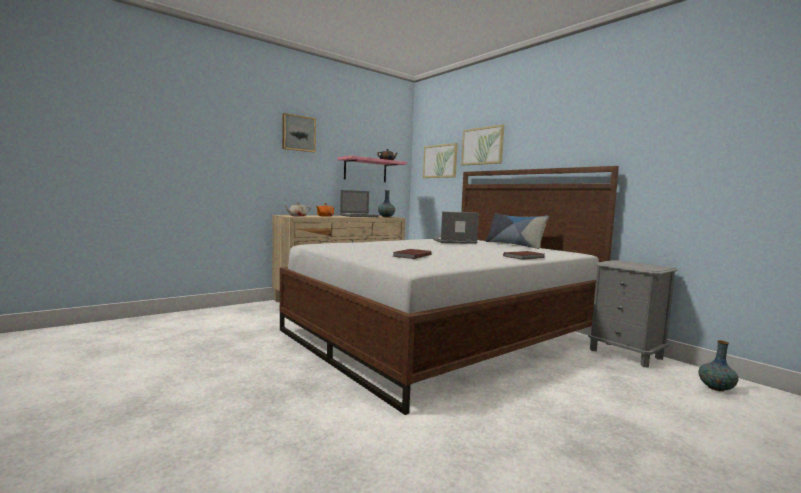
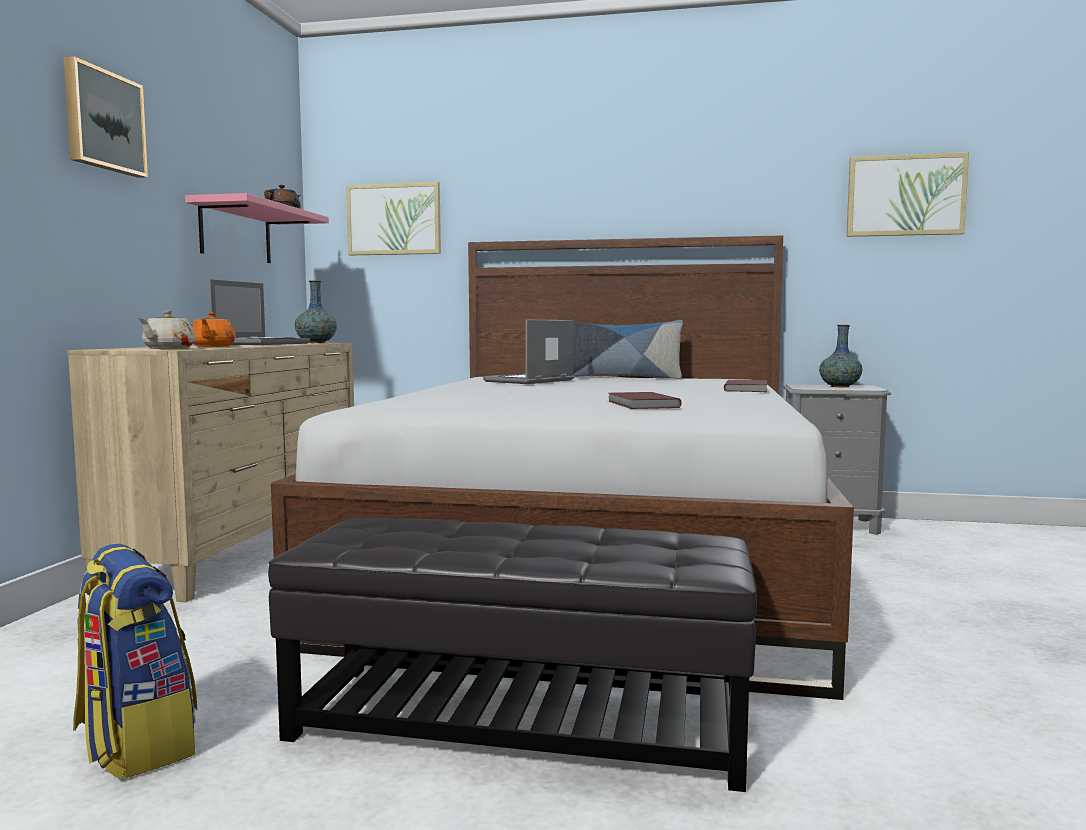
camera: 40 degrees left, 0 degrees up
picture [461,124,505,165] -> picture moved to [846,152,969,237]
vase [698,340,738,391] -> vase moved to [819,325,862,387]
none -> backpack [73,544,197,779]
none -> black ottoman [268,518,757,792]

